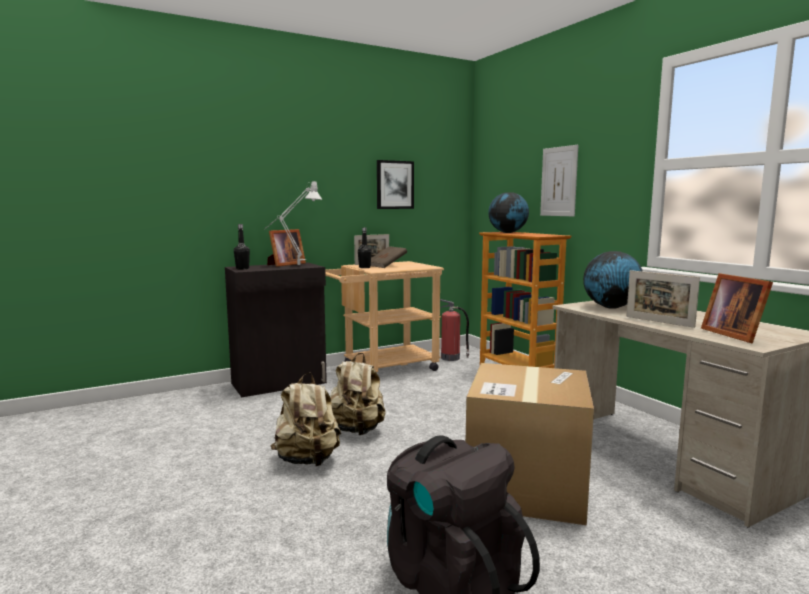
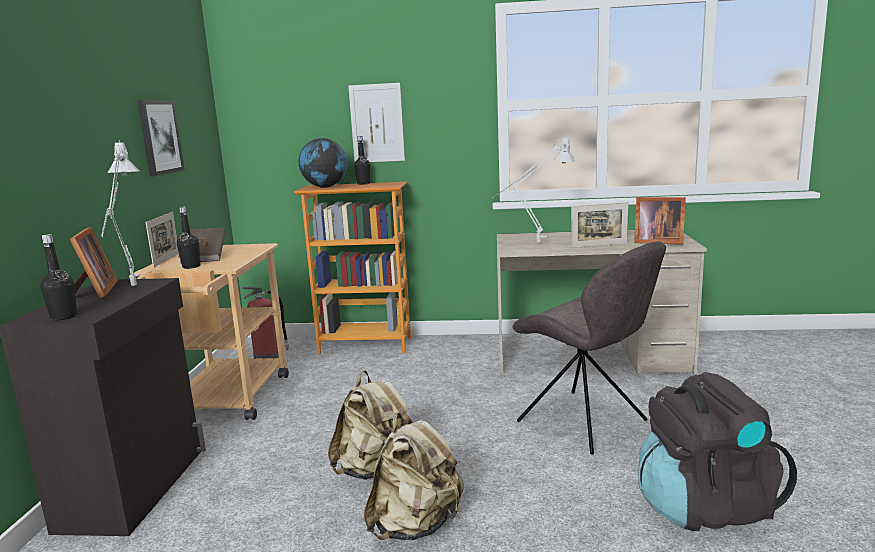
camera: 55 degrees left, 5 degrees up
cardboard box [465,363,594,525] -> grey chair [513,241,666,455]
globe [583,251,642,309] -> grey table lamp [492,138,576,243]
none -> black bottle [354,136,370,185]

